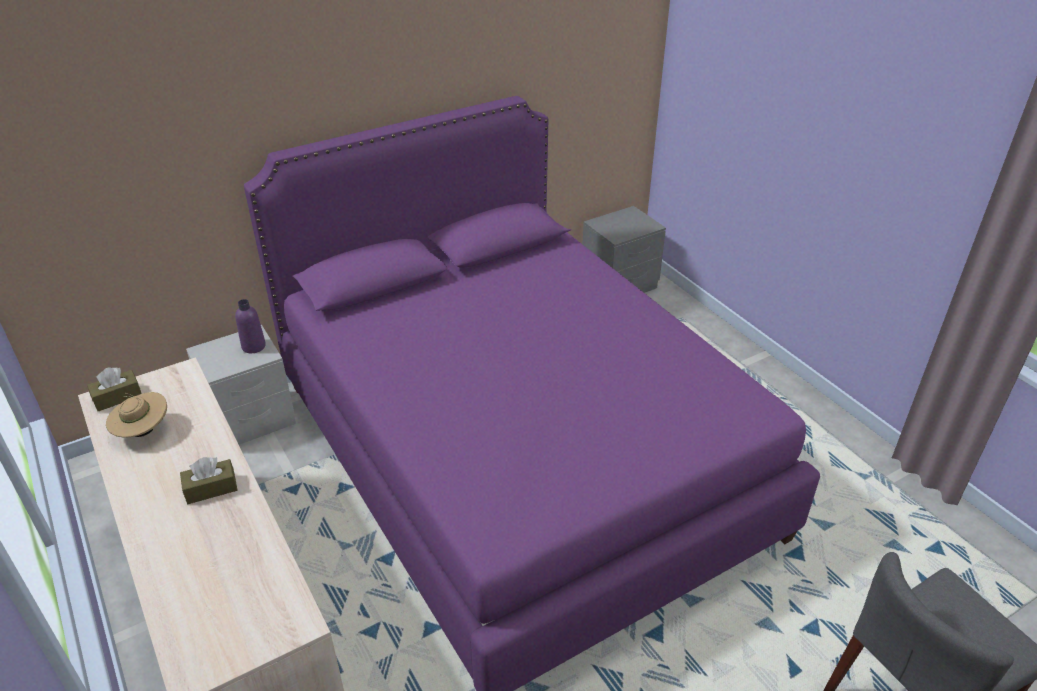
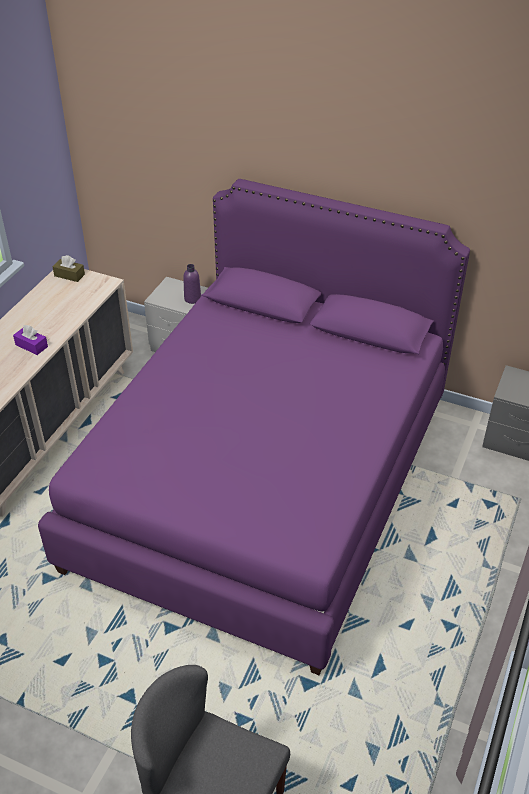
camera: 55 degrees right, 5 degrees up
beige hat [106,392,167,438] -> none
brown tissue box [180,457,237,504] -> purple tissue box [13,325,48,355]

